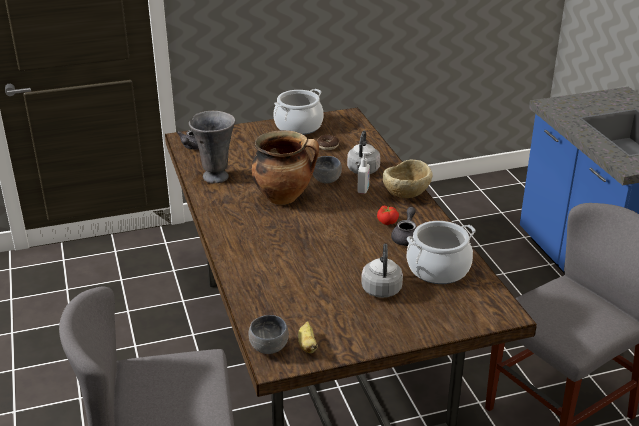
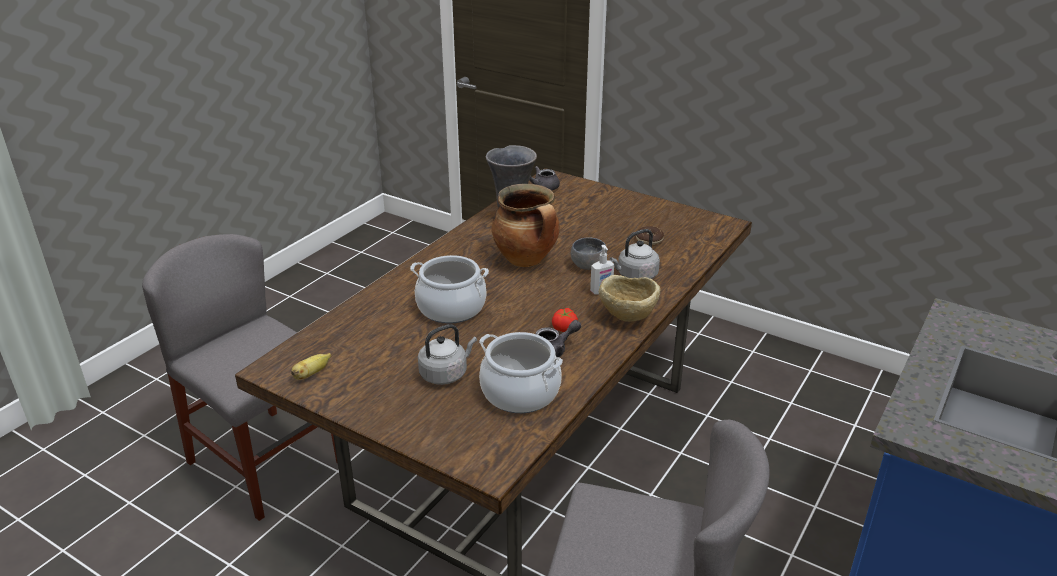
camera: 50 degrees right, 0 degrees up
grey bowl [249,315,289,354] -> none
cooking pot [274,89,323,135] -> cooking pot moved to [410,255,489,323]

